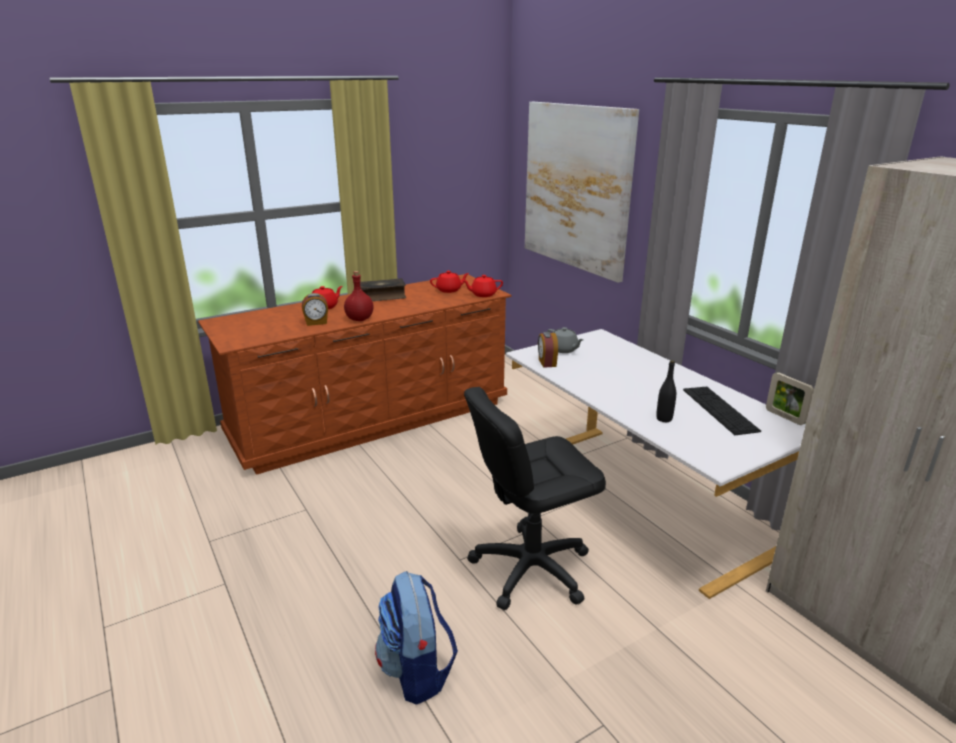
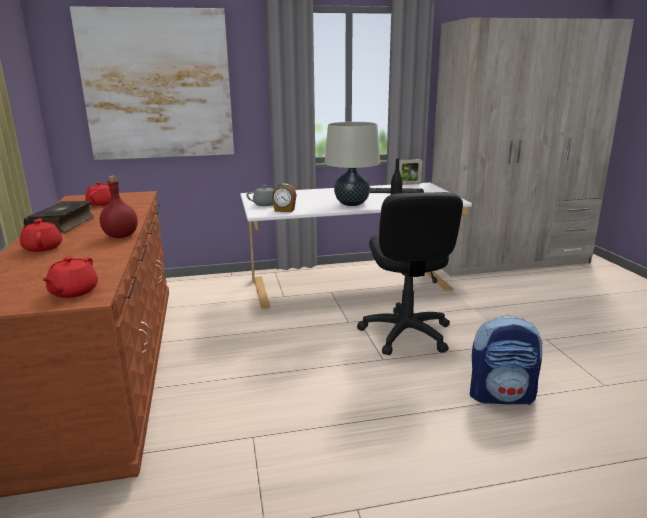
camera: 70 degrees left, 5 degrees down
alarm clock [302,293,328,326] -> none
red teapot [462,275,503,297] -> red teapot moved to [42,256,98,298]
none -> beige table lamp [325,122,380,206]

